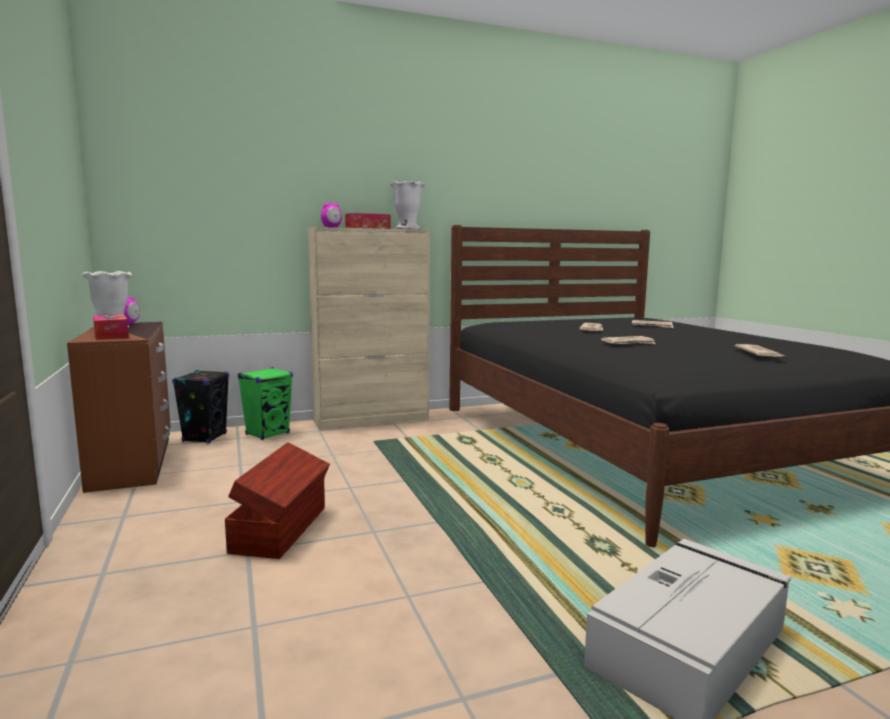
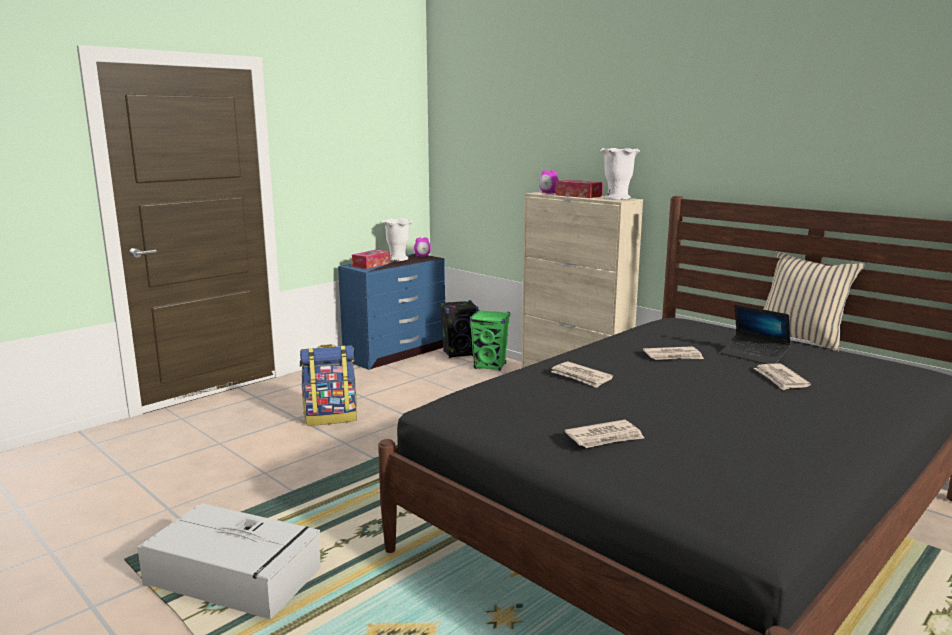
camera: 65 degrees right, 5 degrees up
brown dresser [67,322,171,493] -> blue dresser [338,253,445,370]
brown storage box [225,442,330,559] -> backpack [300,344,357,426]
none -> laptop [721,304,791,364]
none -> beige pillow [763,252,865,351]

